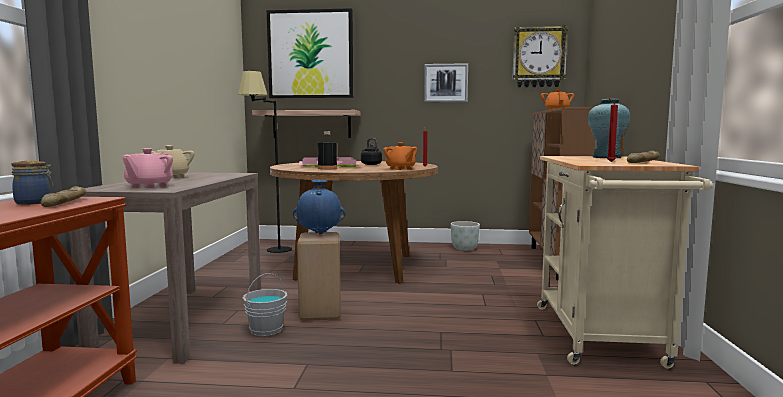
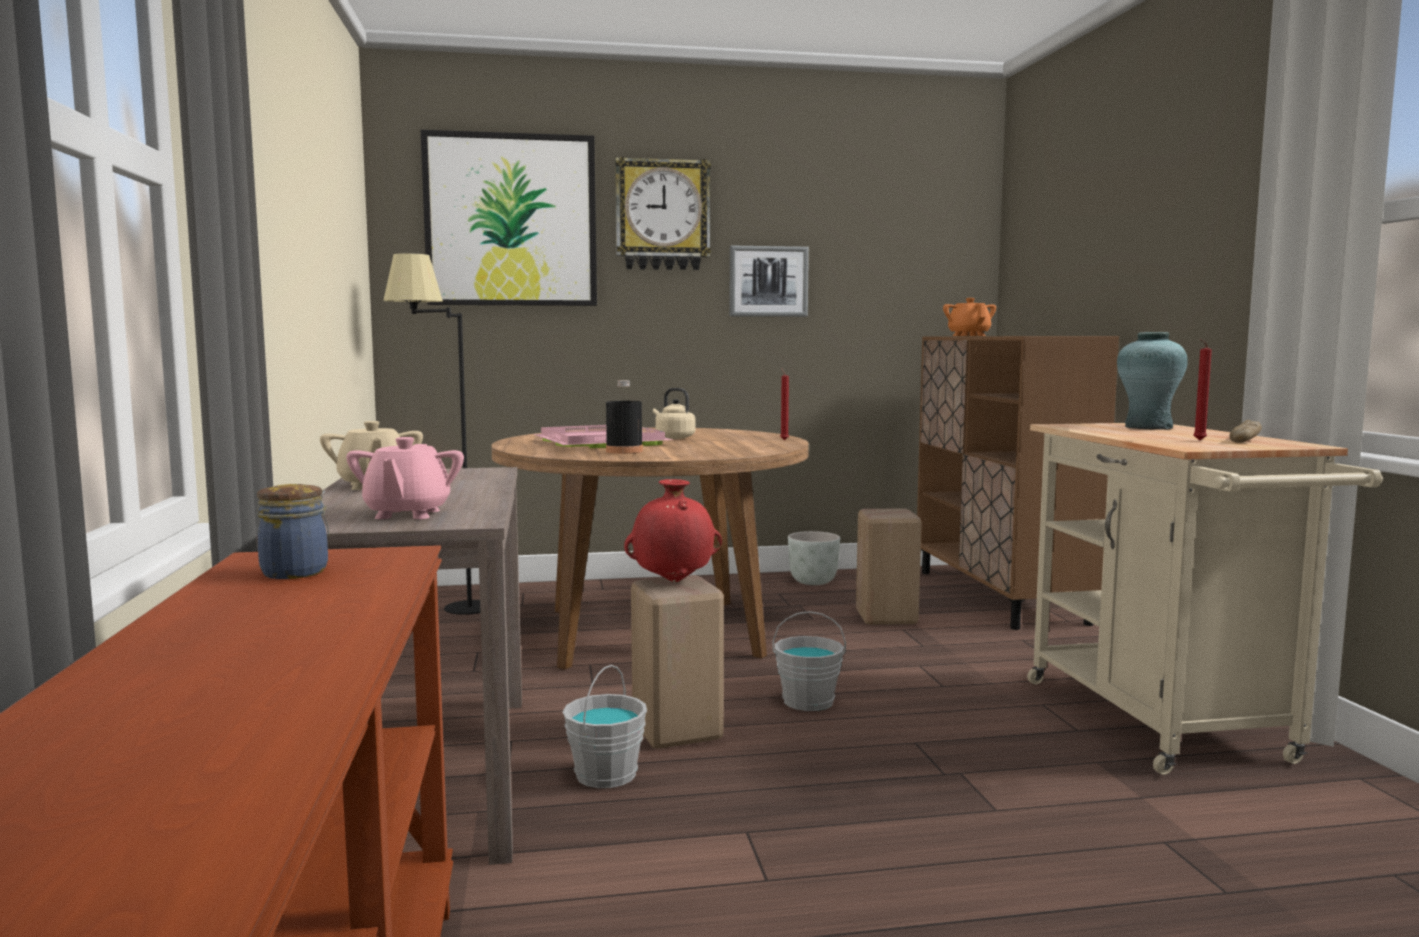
camera: 15 degrees left, 0 degrees up
bread [41,186,86,207] -> none
shelf [252,110,360,138] -> none
blue vase [293,180,346,234] -> red vase [624,479,722,582]
black kettle [361,138,382,165] -> beige kettle [653,388,696,439]
orange teapot [383,143,417,170] -> none
wall clock [512,26,568,87] -> wall clock moved to [615,157,711,270]
none -> grey bucket [773,611,846,711]
none -> beige stool [856,509,922,625]

